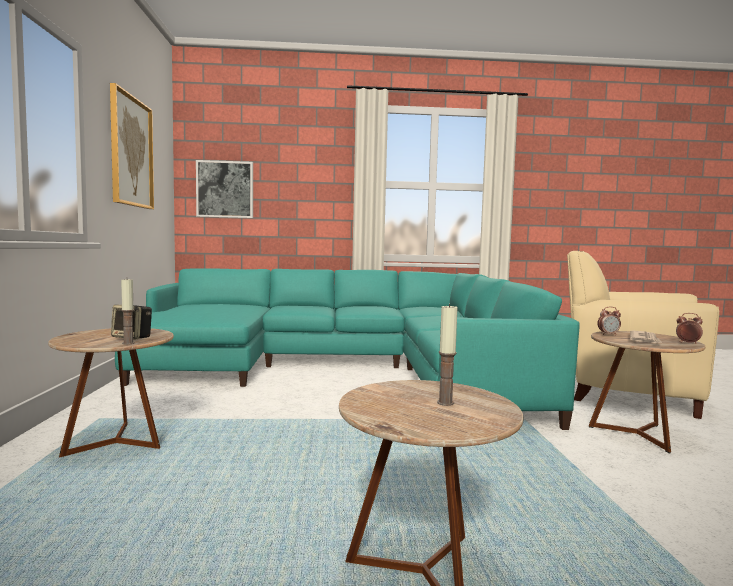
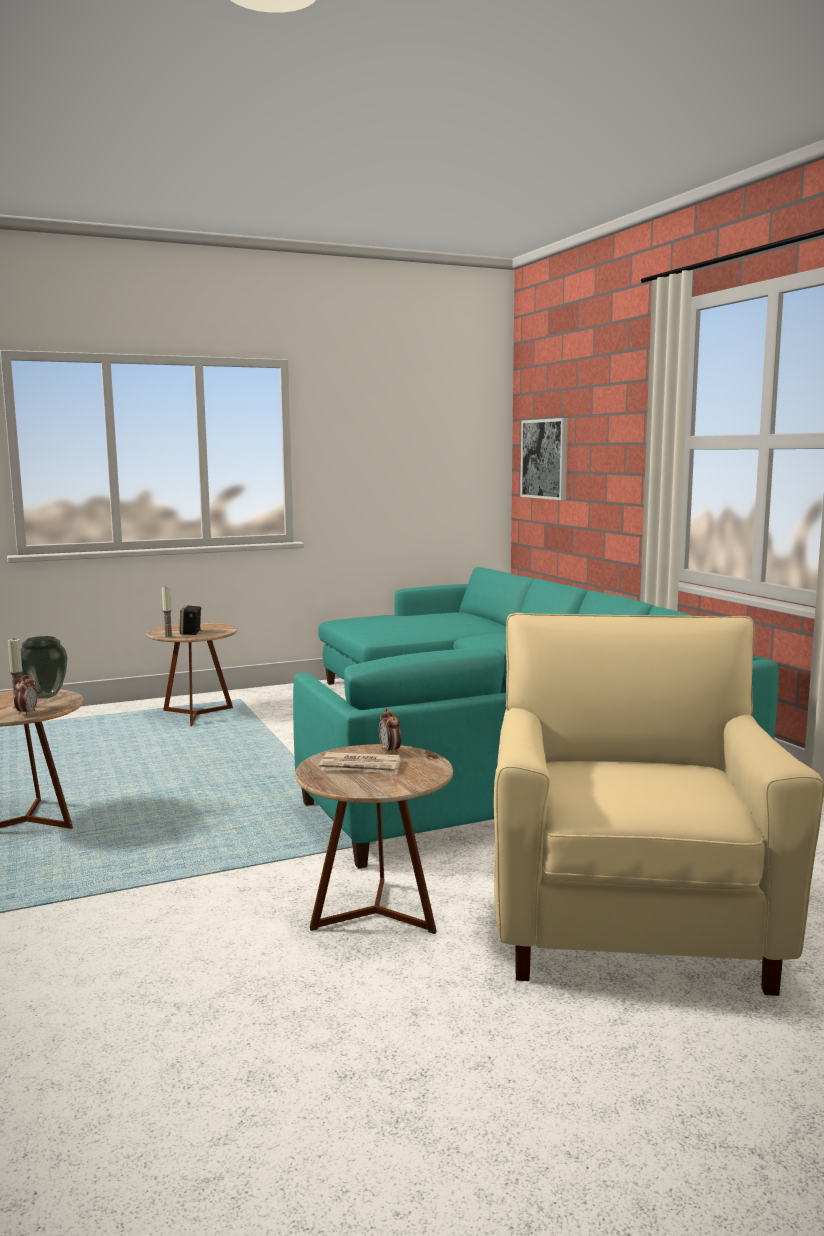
camera: 70 degrees right, 5 degrees up
picture [110,83,154,209] -> none
alarm clock [676,313,703,344] -> alarm clock moved to [14,675,38,715]
none -> vase [21,636,68,699]

